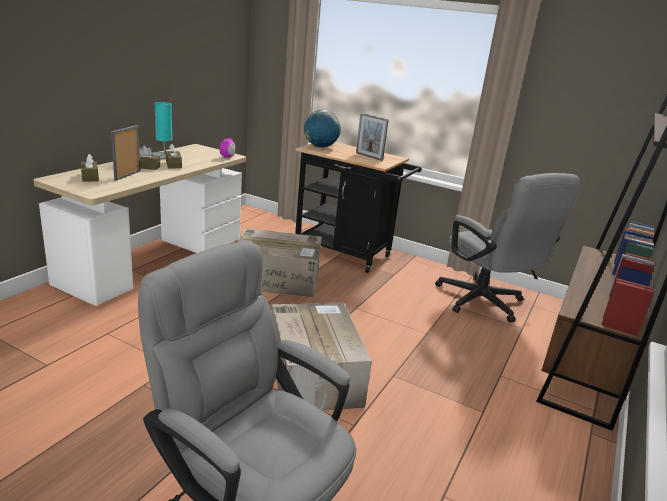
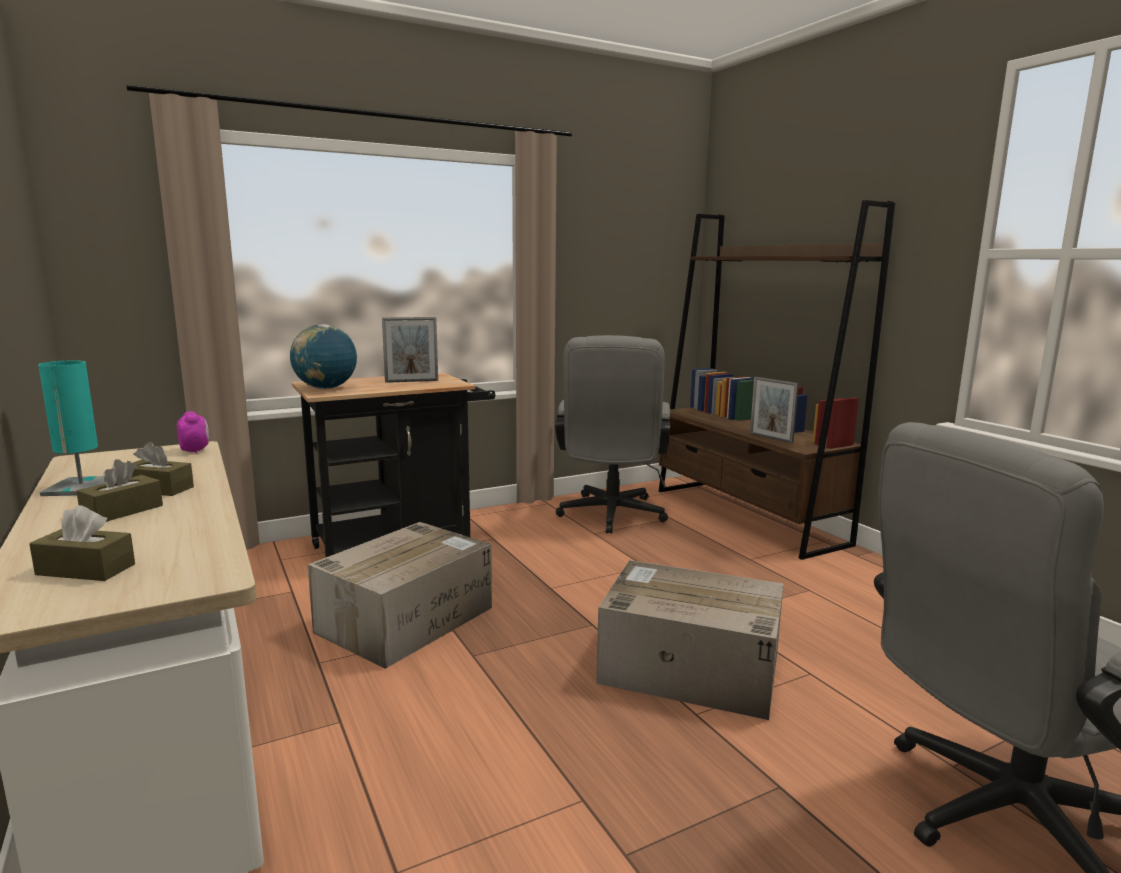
camera: 55 degrees left, 10 degrees down
picture frame [111,125,141,181] -> picture frame moved to [750,377,799,443]
grey office chair [435,173,580,323] -> grey office chair turned 90 degrees clockwise [555,335,670,534]

